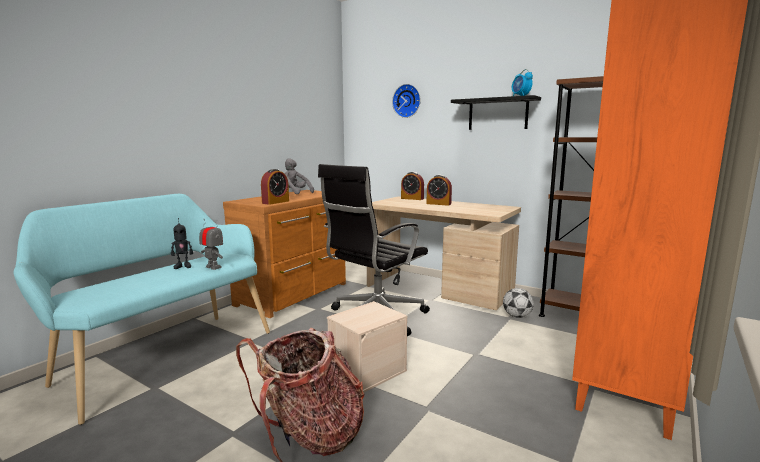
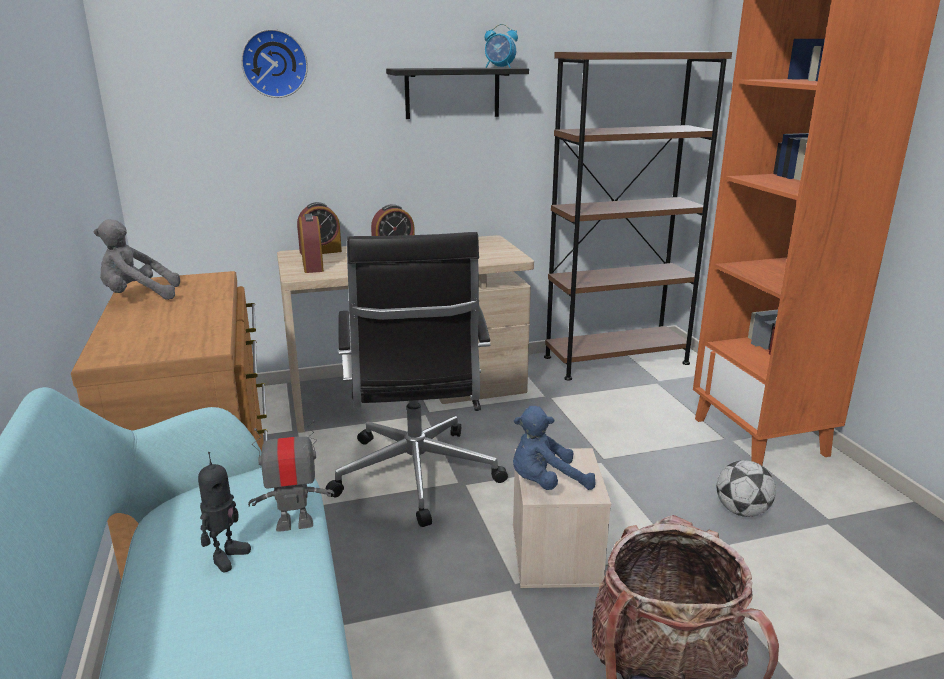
camera: 50 degrees left, 10 degrees up
alarm clock [261,169,289,205] -> alarm clock moved to [299,214,324,273]
football [503,288,534,318] -> football moved to [717,460,776,517]
none -> blue plush toy [513,406,596,490]

